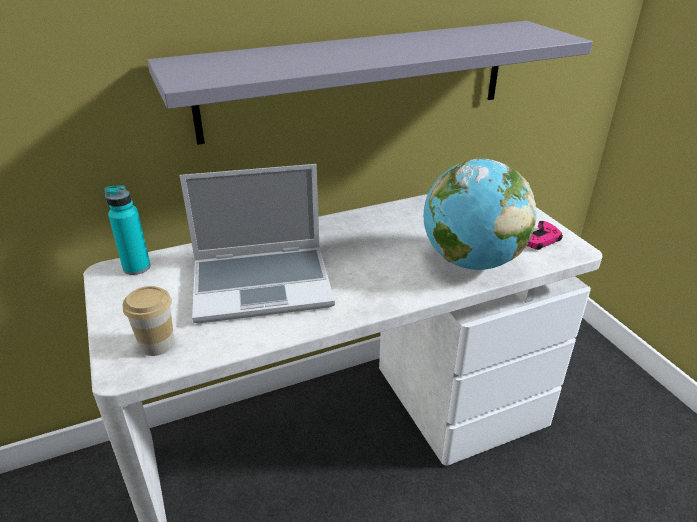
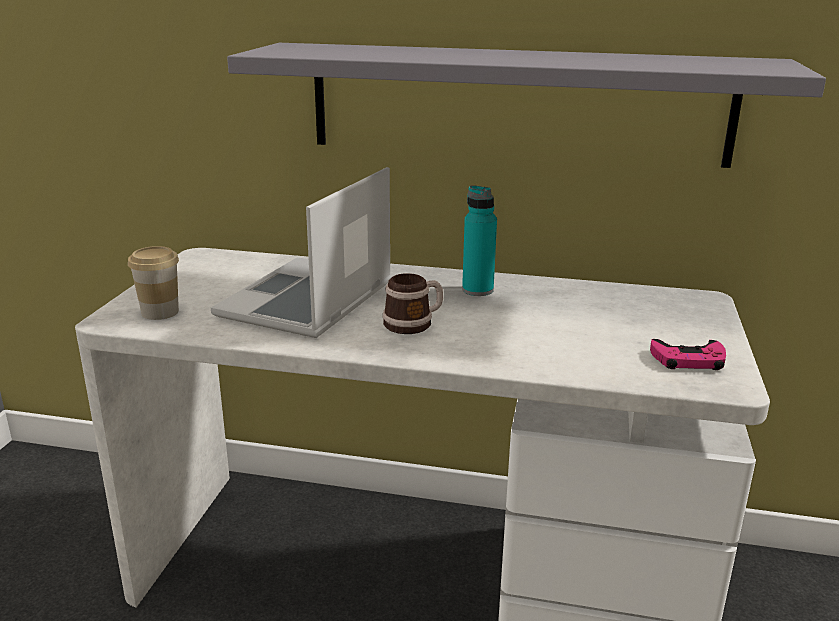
camera: 35 degrees right, 10 degrees down
turquoise bottle [104,185,151,275] -> turquoise bottle moved to [462,185,497,296]
laptop [180,164,335,323] -> laptop turned 90 degrees clockwise [211,167,391,338]
globe [424,159,536,270] -> none
none -> mug [383,273,443,334]

